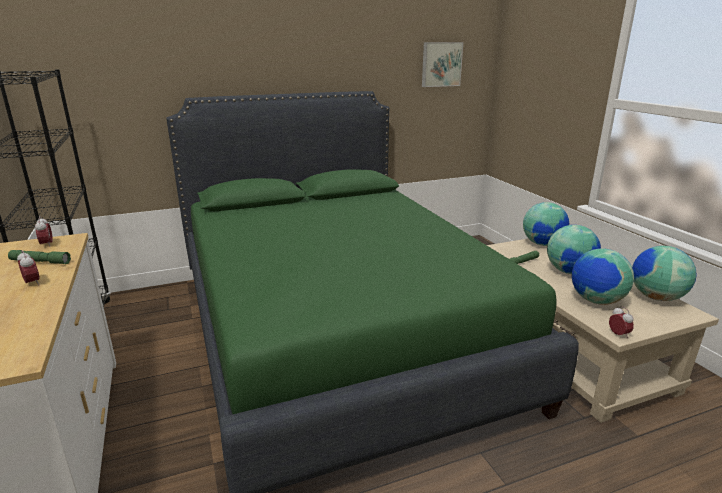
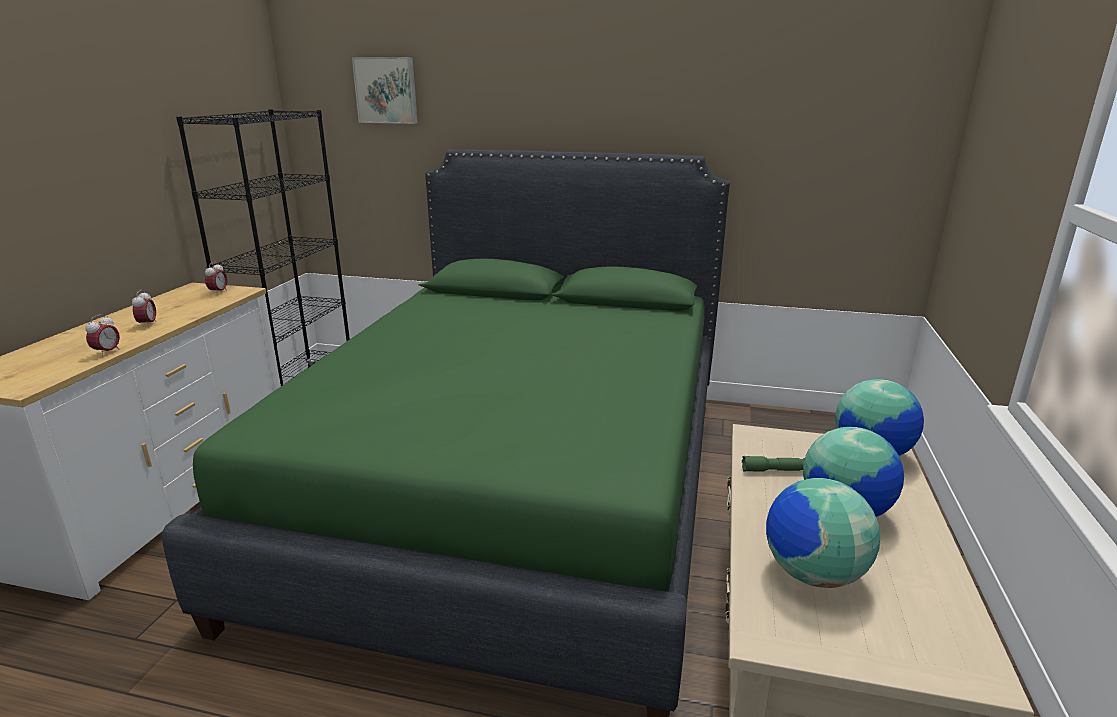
camera: 35 degrees right, 0 degrees up
green flashlight [8,250,71,264] -> none
picture [422,42,463,87] -> picture moved to [352,57,418,124]
alarm clock [609,306,634,338] -> alarm clock moved to [85,314,120,357]
globe [632,246,697,301] -> none

